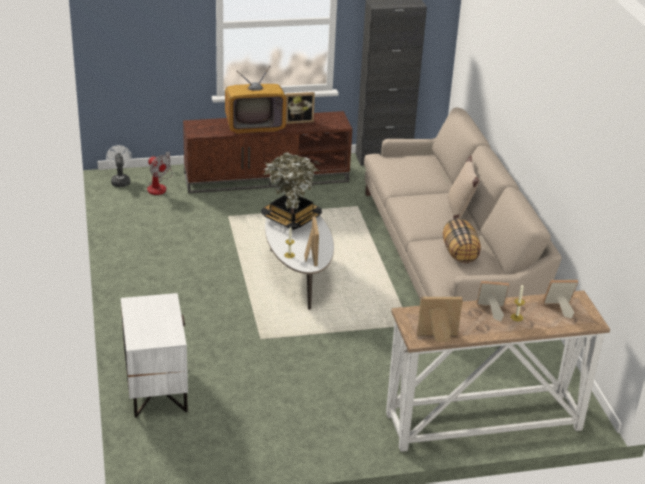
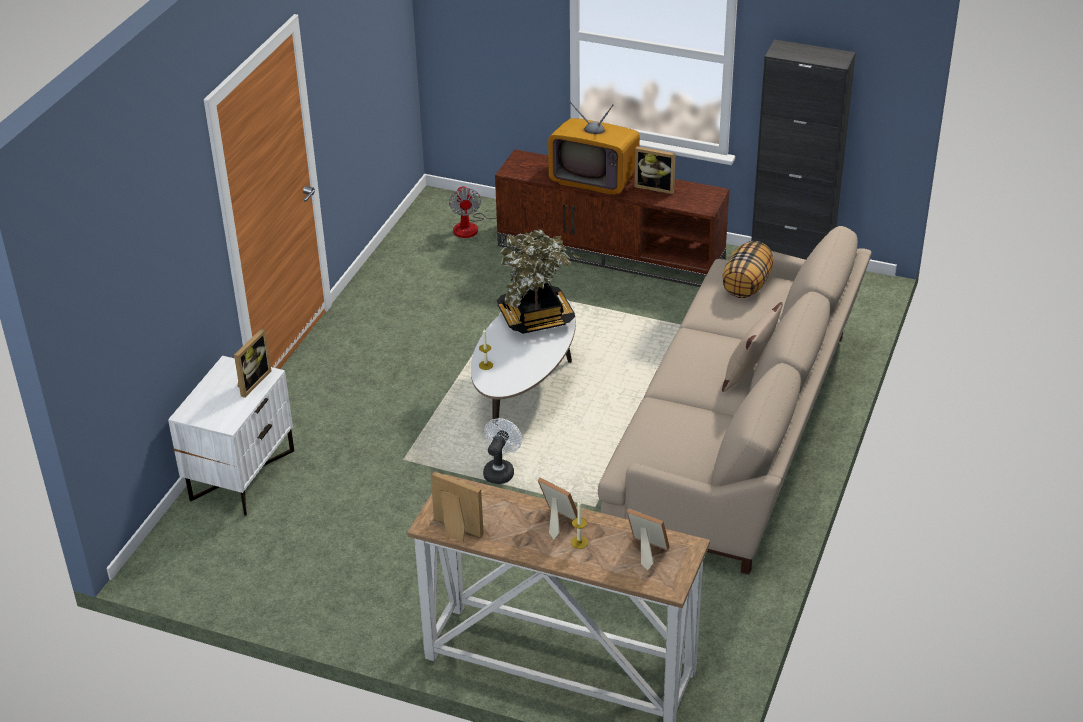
camera: 35 degrees right, 5 degrees up
white fan [106,145,132,187] -> white fan moved to [483,418,522,484]
picture frame [304,216,319,266] -> picture frame moved to [234,328,271,398]
pillow [443,218,481,263] -> pillow moved to [722,241,773,298]

